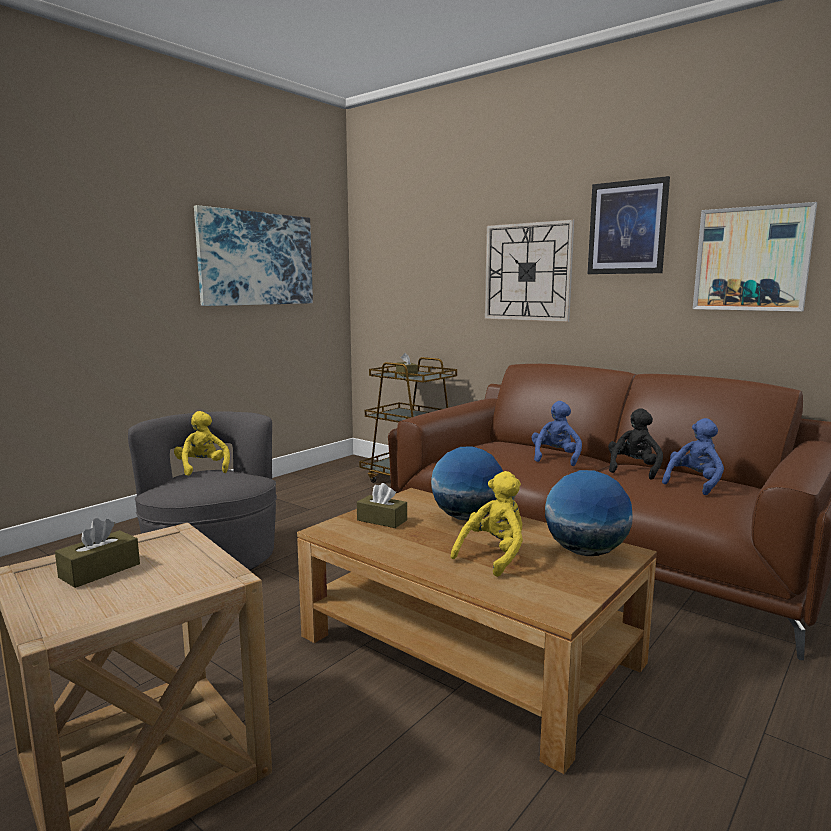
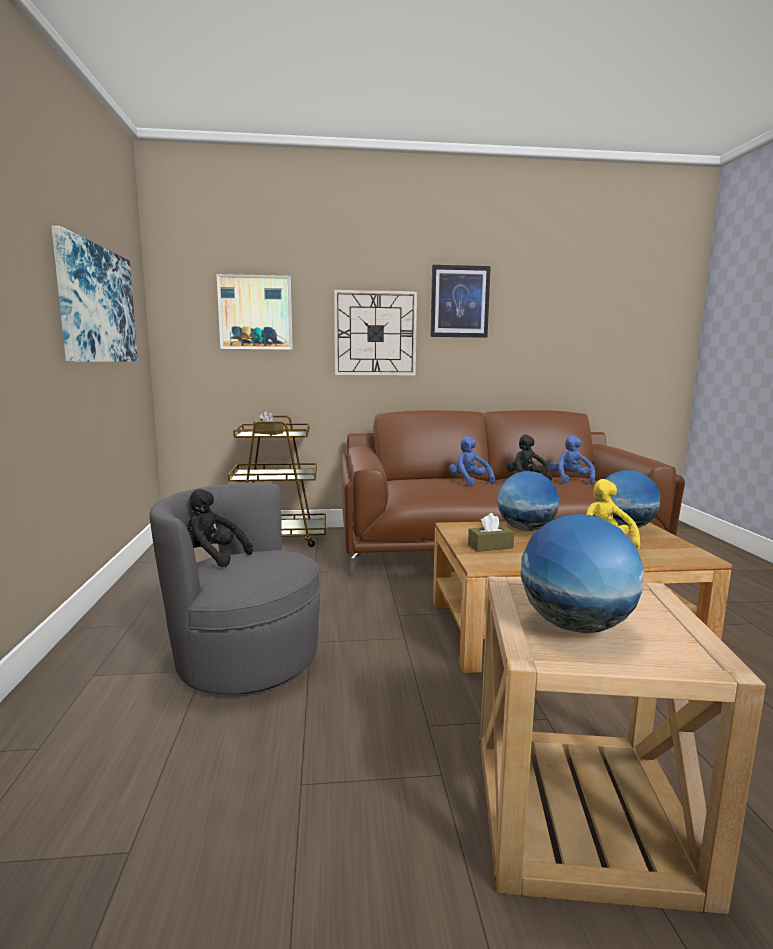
camera: 45 degrees left, 0 degrees up
brown tissue box [55,518,140,588] -> globe [521,514,644,633]
yellow plush toy [174,411,230,476] -> black plush toy [187,489,253,567]
picture [693,202,817,311] -> picture moved to [216,274,293,350]

